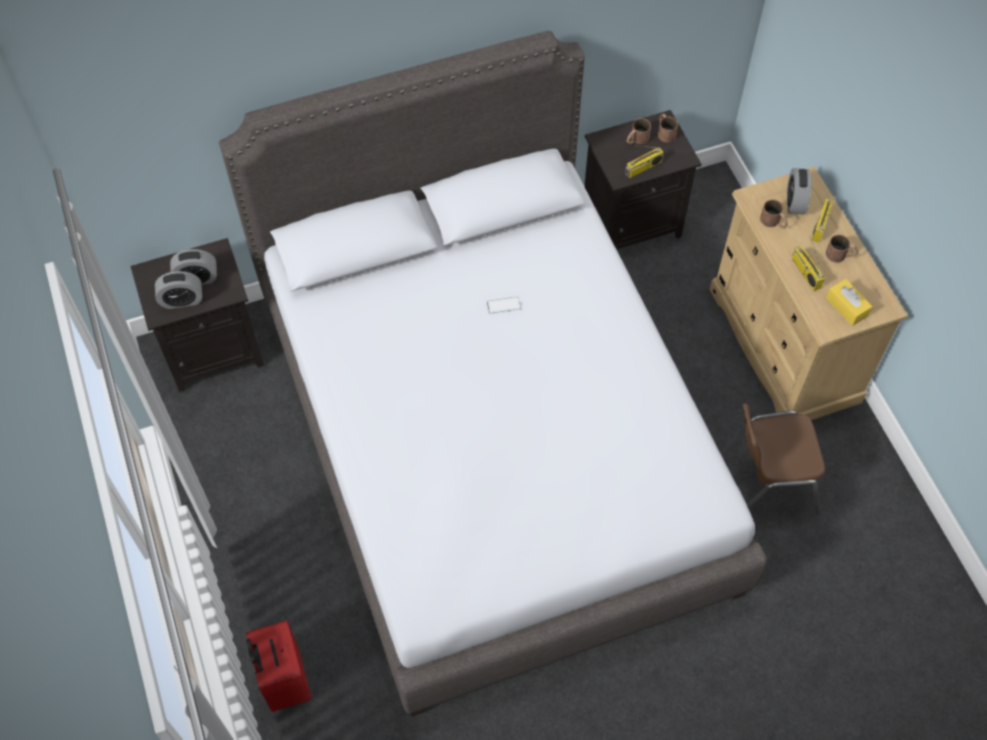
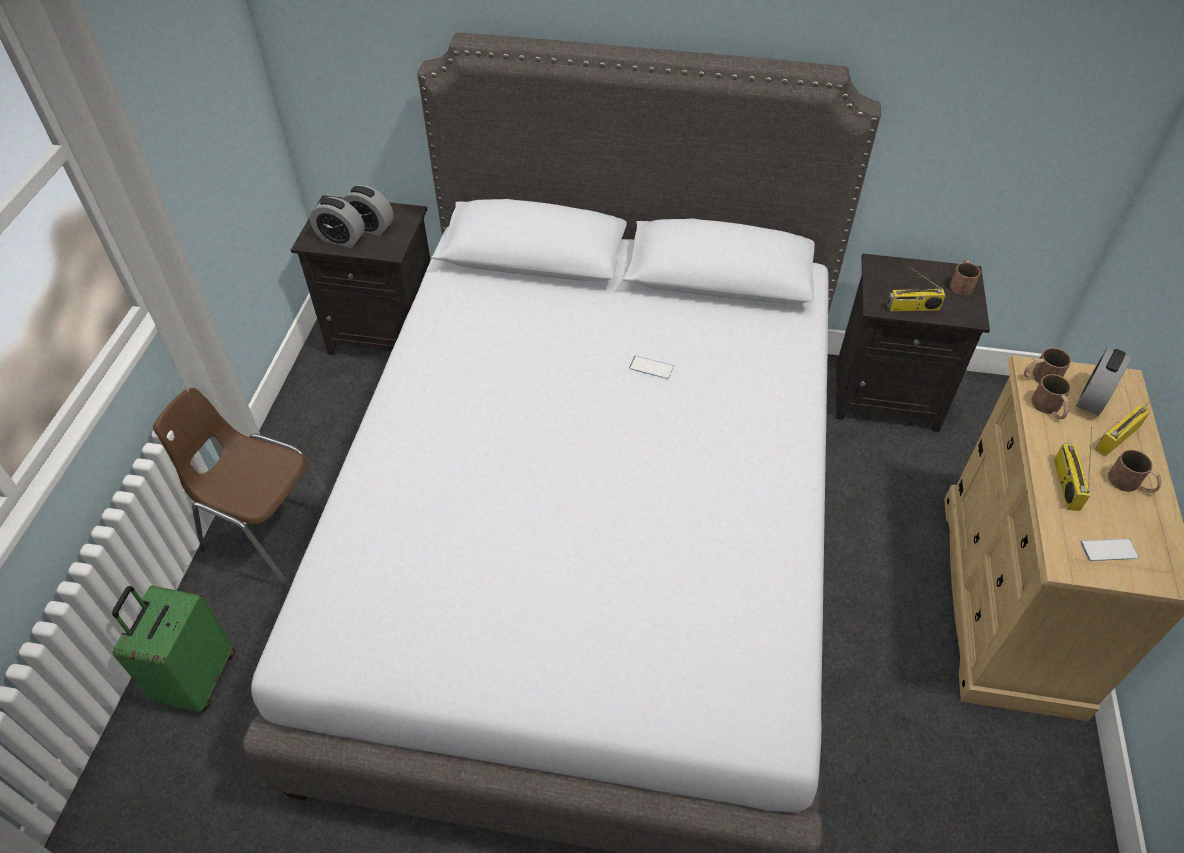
camera: 30 degrees right, 10 degrees down
red suitcase [246,620,312,712] -> green suitcase [112,586,235,712]
brown mug [627,118,651,144] -> brown mug moved to [1024,348,1071,383]
brown chair [720,403,826,515] -> brown chair moved to [153,388,330,590]
yellow tissue box [826,279,873,326] -> phone [1081,538,1139,561]

